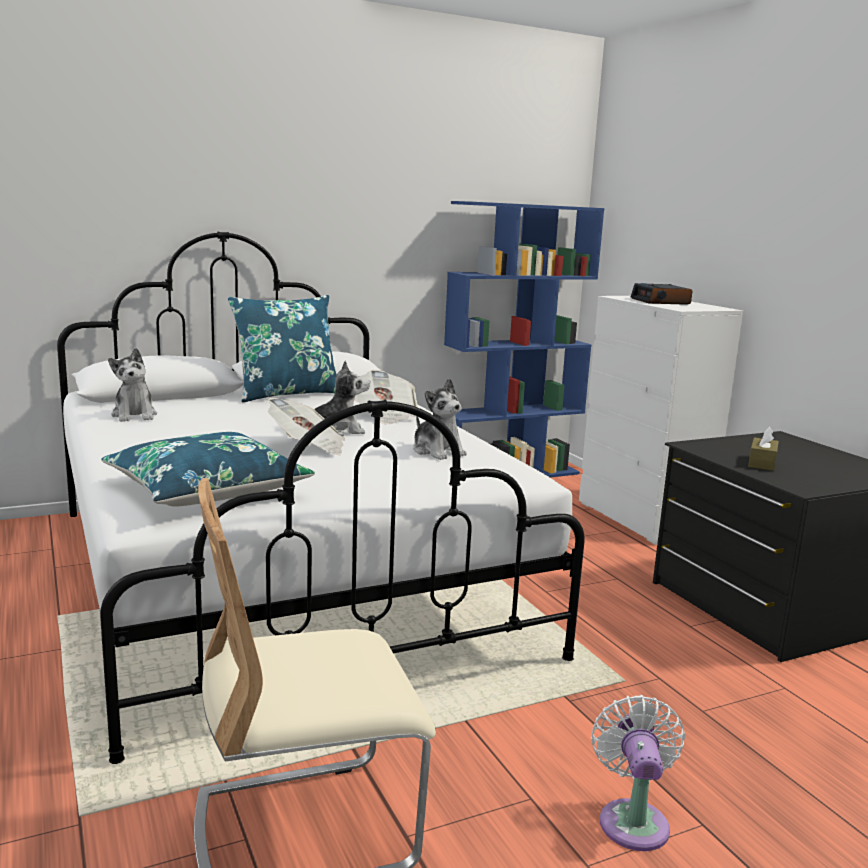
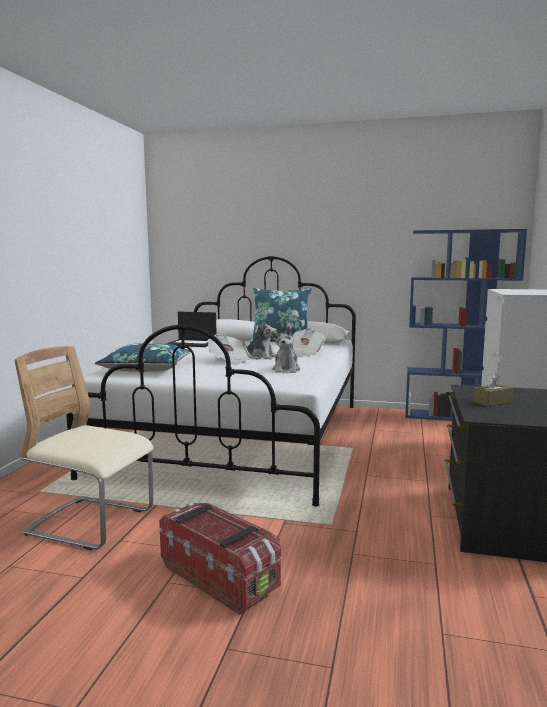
camera: 40 degrees right, 5 degrees down
plush toy [108,348,157,422] -> laptop [166,312,217,347]
white fan [591,695,685,851] -> storage box [159,503,281,615]
alarm clock [631,283,693,305] -> none

